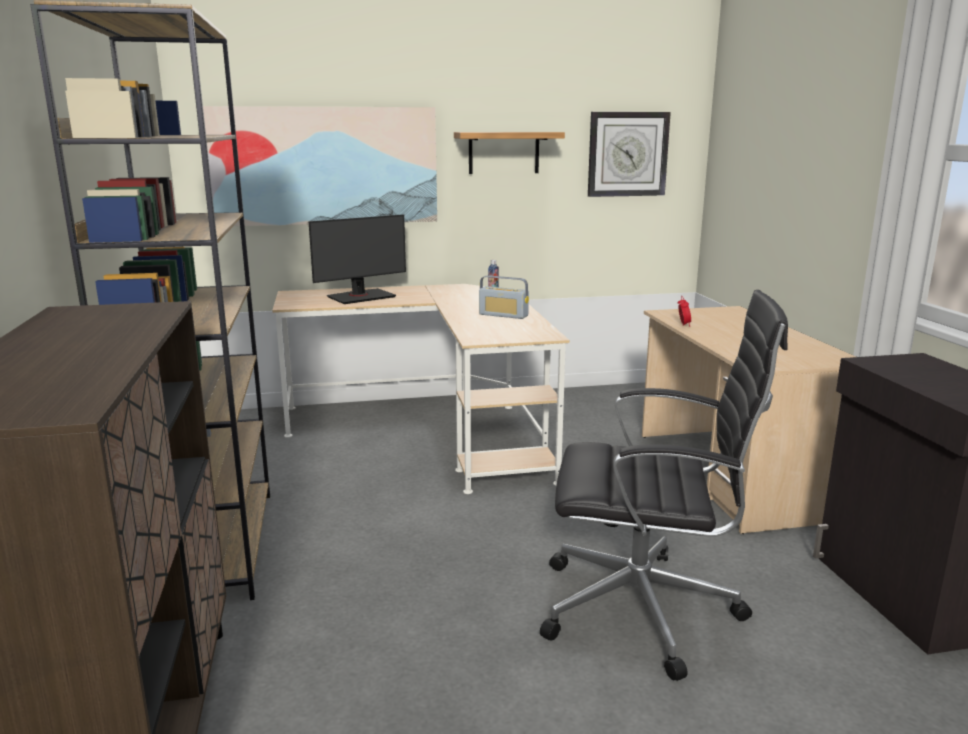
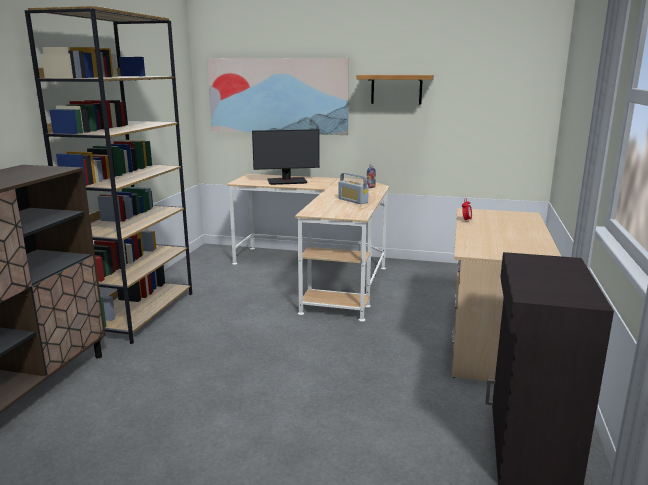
camera: 25 degrees right, 0 degrees up
black office chair [540,290,788,681] -> none
wall clock [588,112,671,197] -> none

